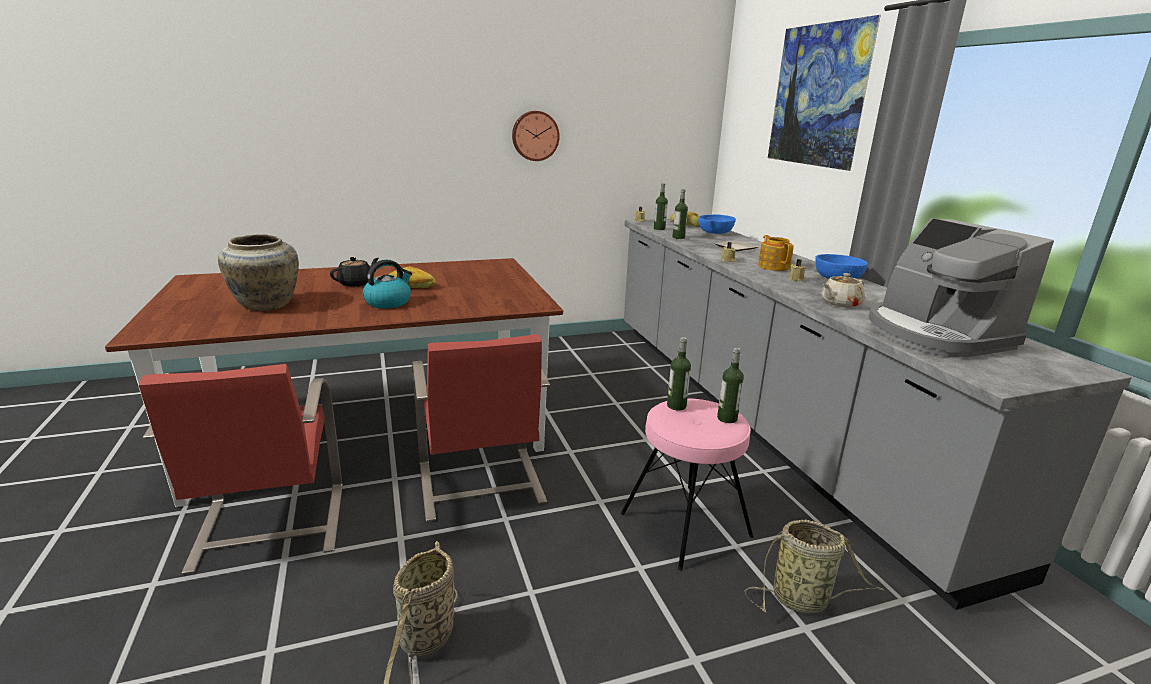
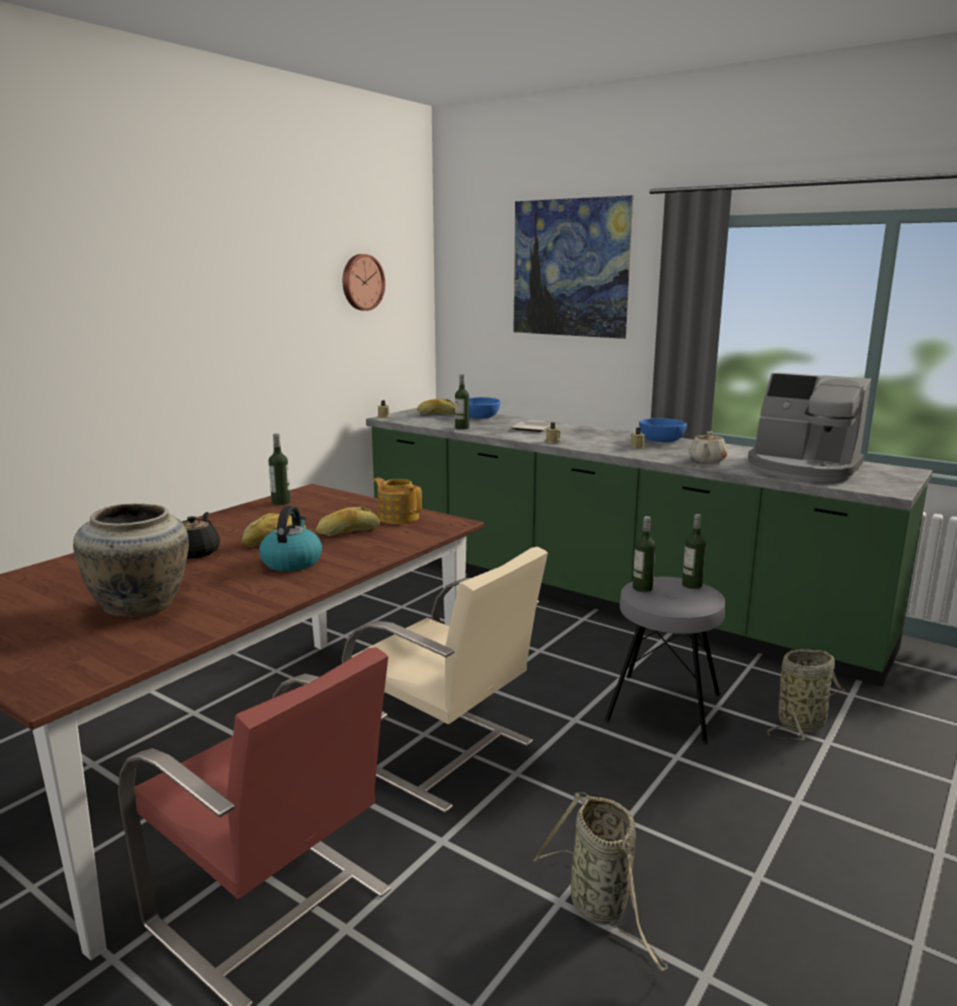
camera: 35 degrees left, 5 degrees down
red chair [412,334,550,522] -> beige chair [342,547,548,813]
wall clock [512,111,560,161] -> wall clock moved to [343,254,385,311]
pink stool [620,398,754,571] -> grey stool [605,576,726,745]
grey counter [624,219,1132,610] -> green counter [366,408,933,686]
bottle [654,183,668,230] -> bottle moved to [269,433,291,505]
teapot [758,235,794,271] -> teapot moved to [374,478,422,524]
none -> bread [316,506,380,536]

